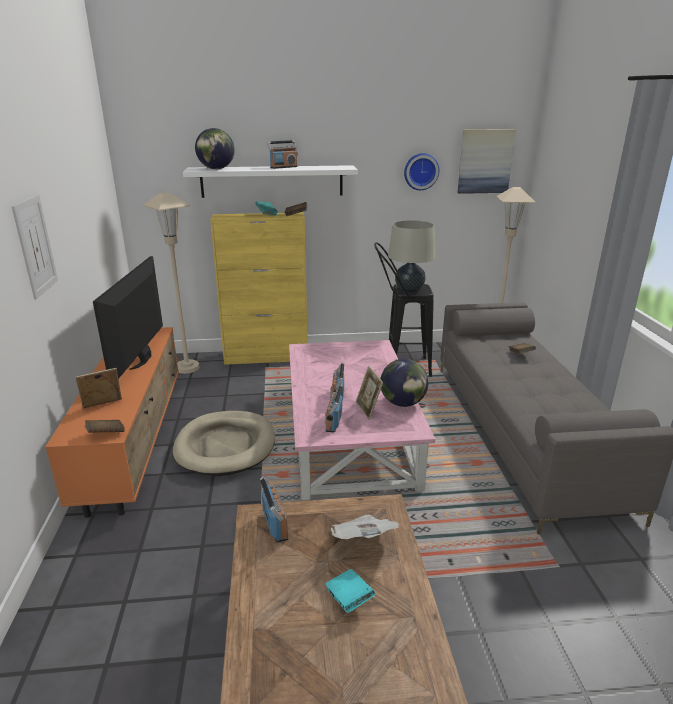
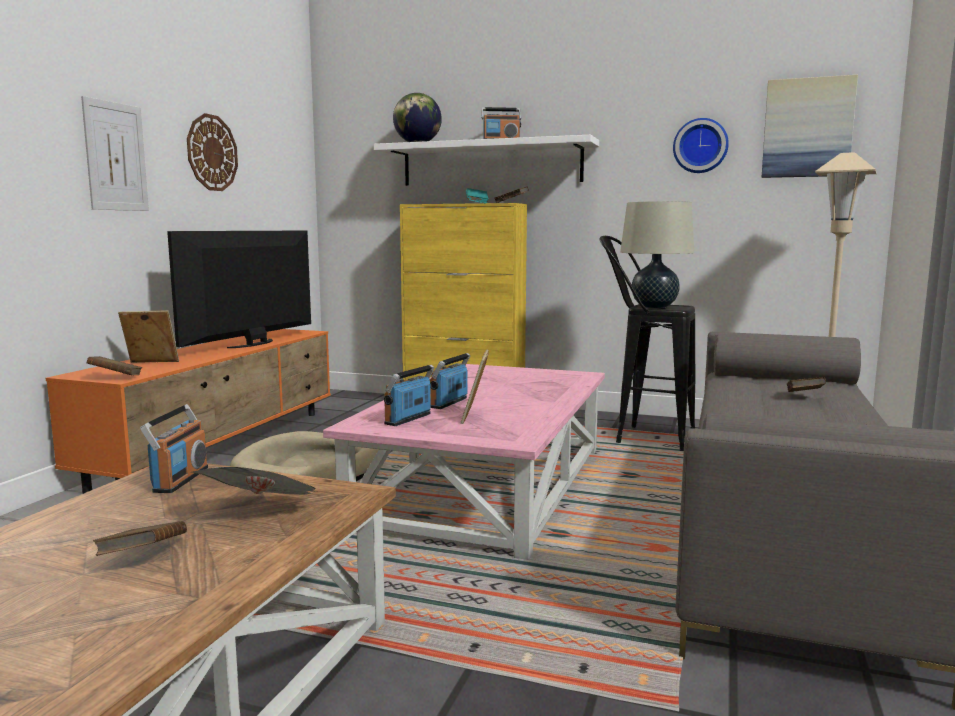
camera: 25 degrees right, 15 degrees down
beige floor lamp [143,192,199,374] -> none
turquoise book [325,569,375,613] -> brown book [93,521,187,556]
globe [380,359,428,407] -> none
none -> wall clock [187,113,238,191]

